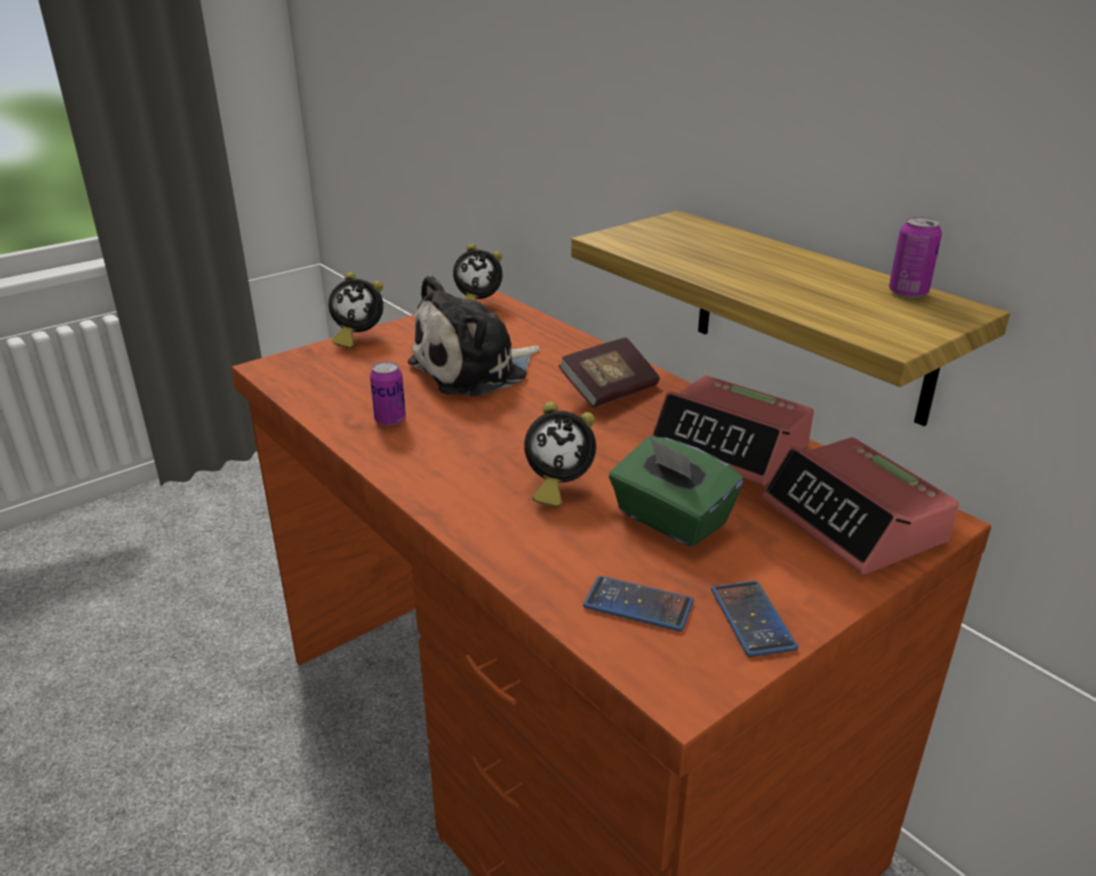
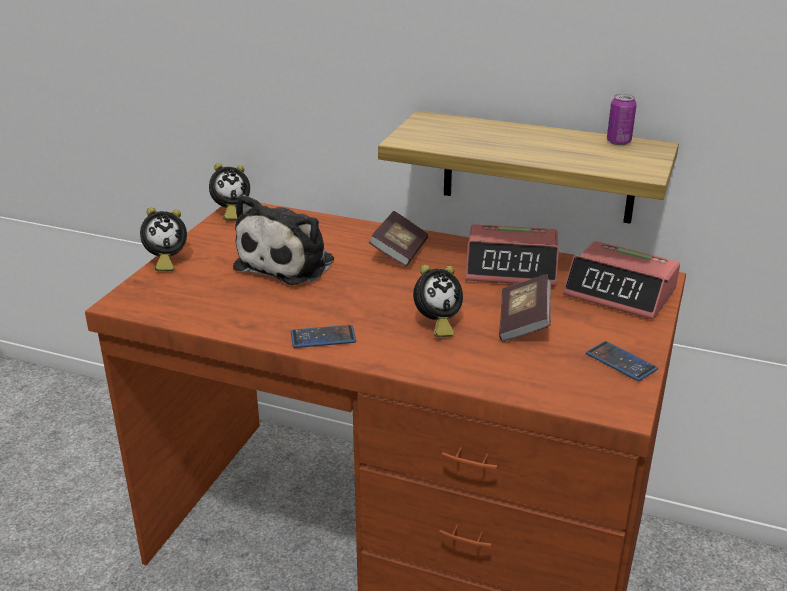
camera: 30 degrees left, 0 degrees up
can [370,361,406,426] -> none
phone [583,576,694,631] -> phone moved to [291,325,356,348]
green tissue box [609,436,743,547] -> book [499,274,551,342]

